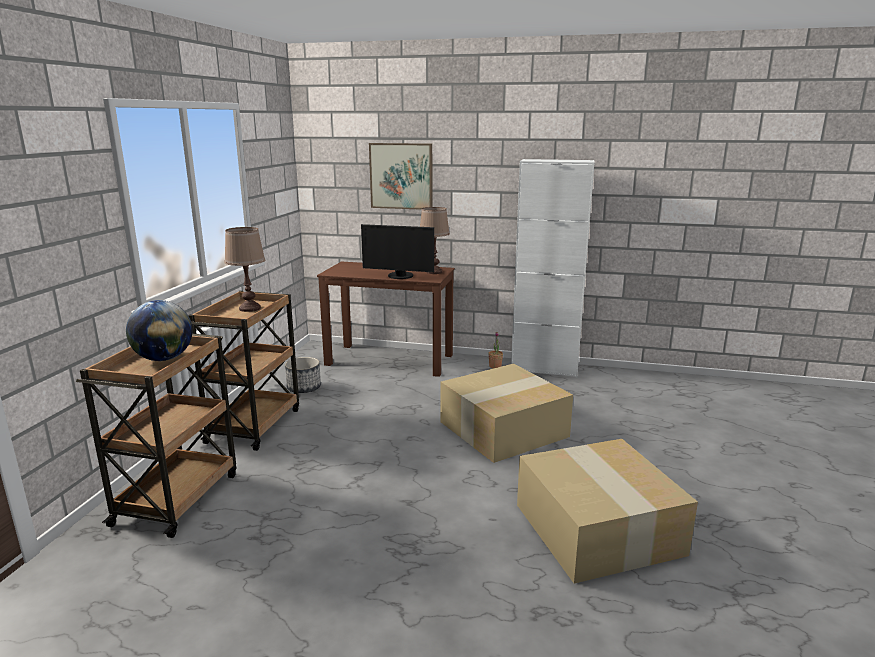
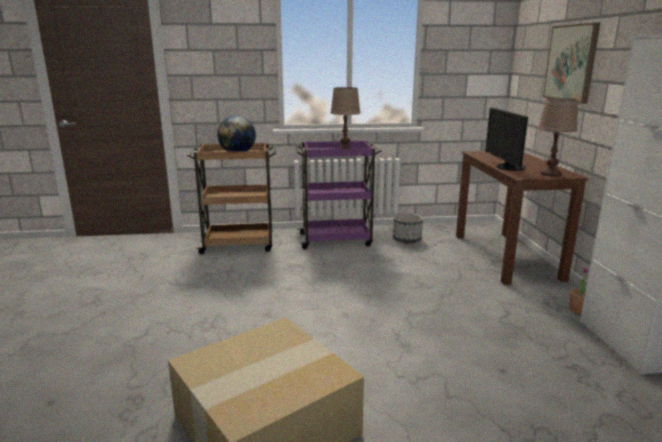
camera: 70 degrees right, 0 degrees up
brown cart [188,291,299,451] -> purple cart [296,141,381,249]
cardboard box [440,364,573,463] -> none

